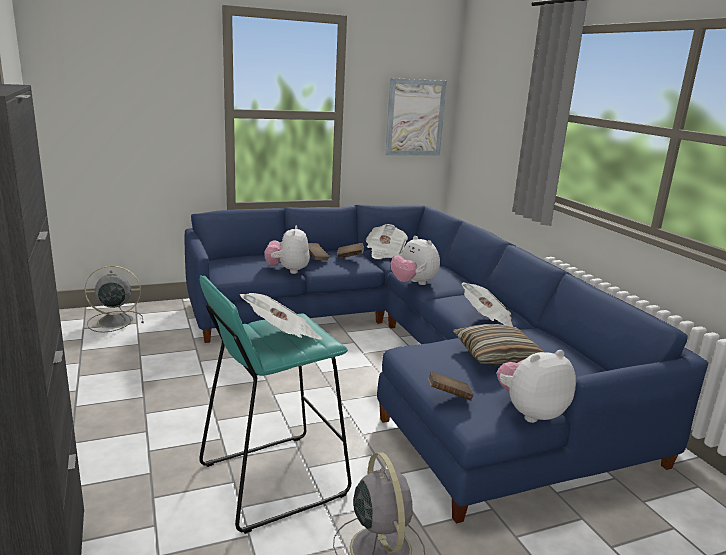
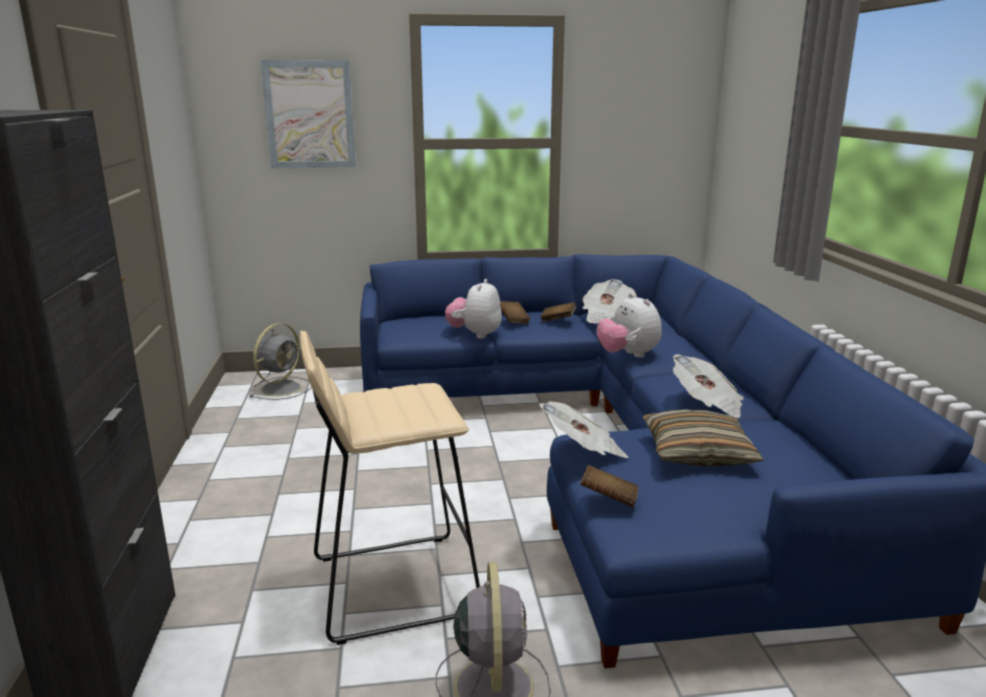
camera: 15 degrees right, 0 degrees up
grey fan [85,265,144,333] -> grey fan turned 120 degrees clockwise [250,323,311,400]
turquoise stool [199,275,351,534] -> beige stool [300,331,480,645]
newspaper [240,293,323,340] -> newspaper moved to [539,401,628,458]
picture [385,78,447,156] -> picture moved to [261,60,356,168]
plush toy [497,350,576,423] -> none

